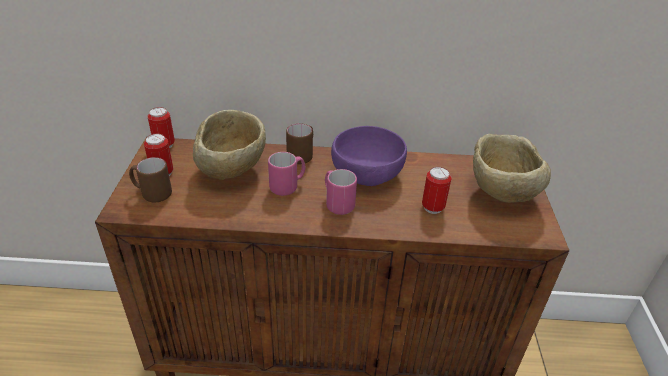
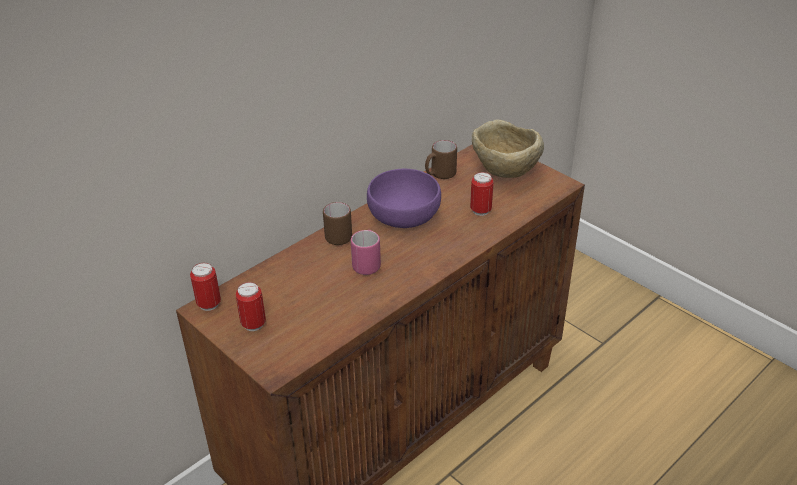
camera: 45 degrees left, 0 degrees up
brown mug [129,157,172,203] -> brown mug moved to [425,140,457,179]
beige bowl [193,110,266,180] -> none
pink mug [325,169,357,215] -> none

